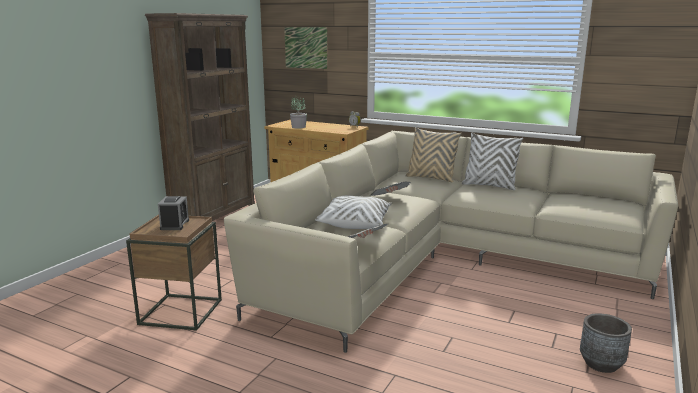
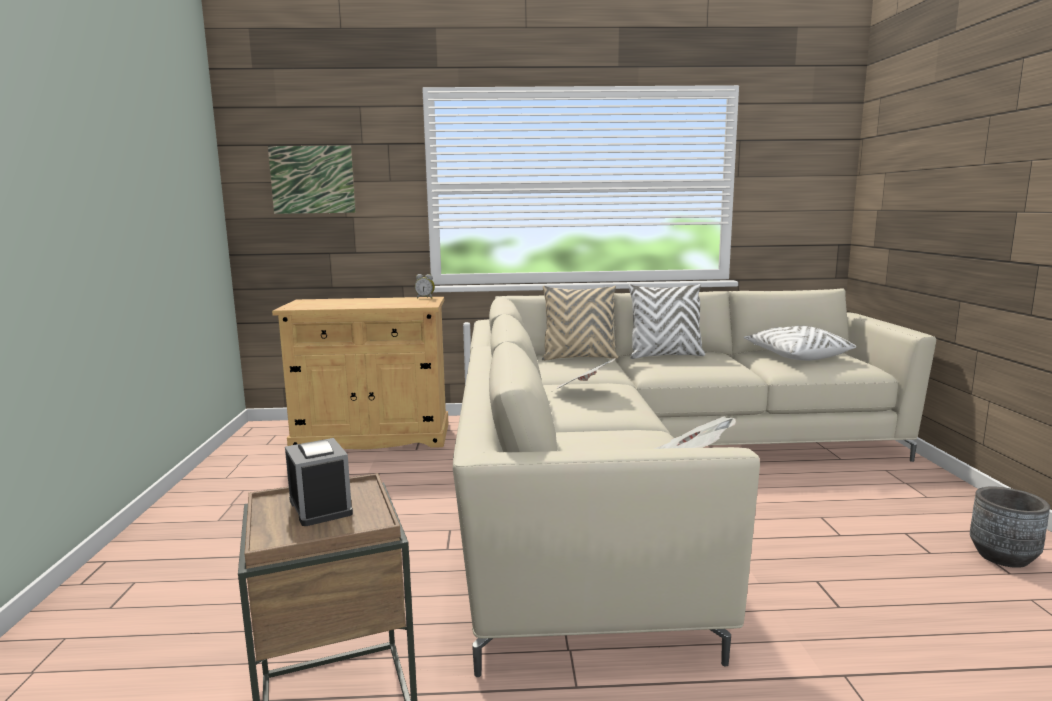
camera: 30 degrees left, 5 degrees down
brown bookcase [145,13,255,221] -> none
potted plant [290,98,307,128] -> none
white pillow [315,195,392,229] -> white pillow moved to [744,326,856,361]

